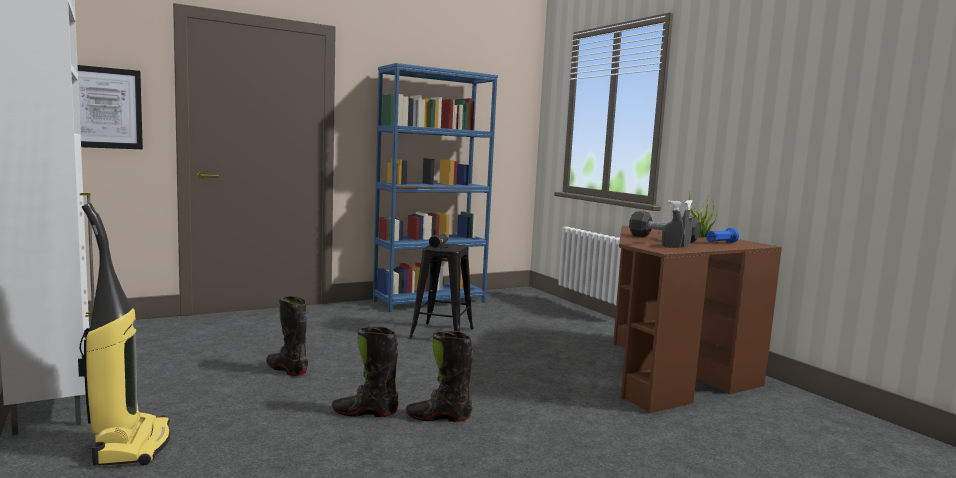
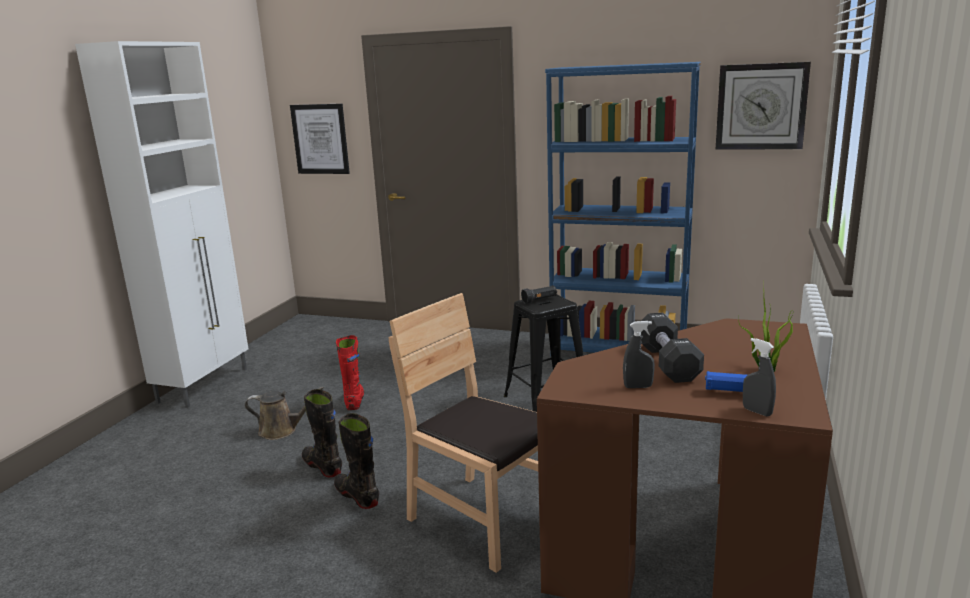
camera: 50 degrees right, 10 degrees up
vacuum cleaner [78,203,171,466] -> none
black boot [266,296,308,376] -> red boot [336,335,365,410]
grey spray bottle [662,200,684,248] -> grey spray bottle moved to [743,338,776,417]
none -> brown watering can [245,387,324,440]
none -> brown chair [389,293,538,573]
none -> wall clock [715,62,811,150]

